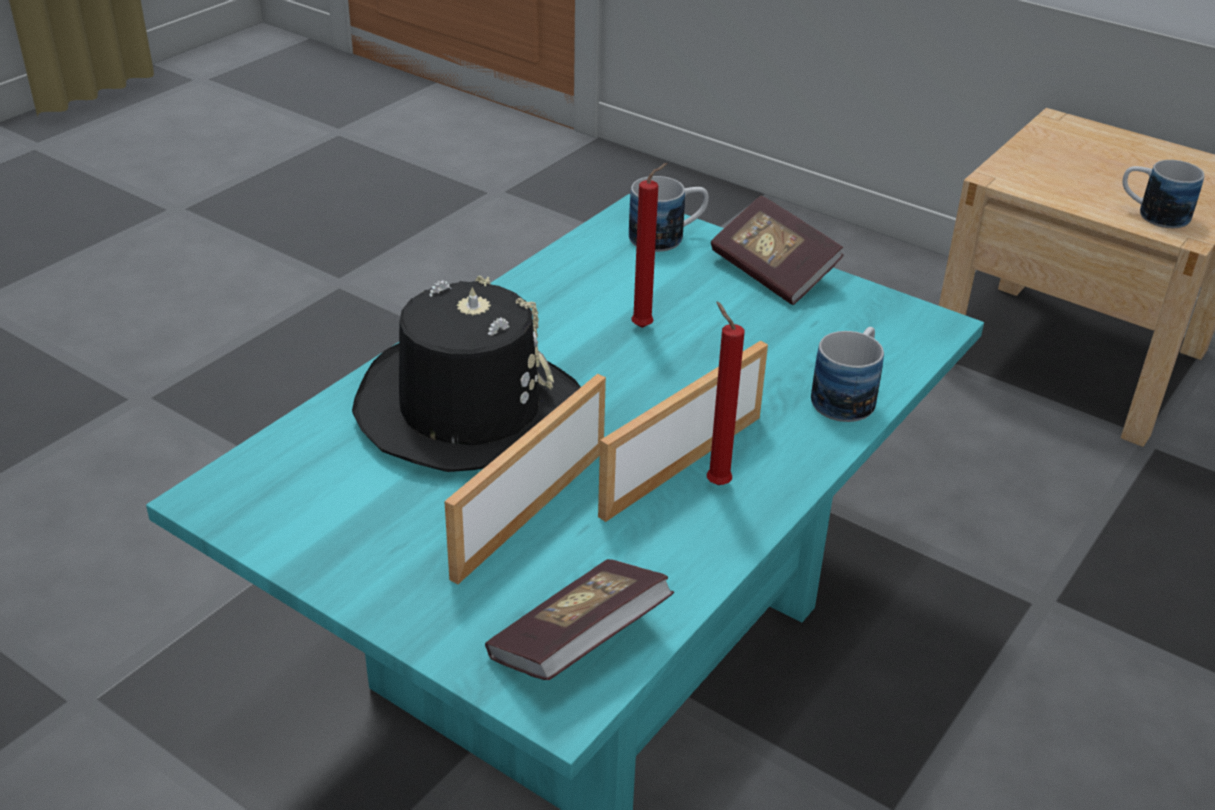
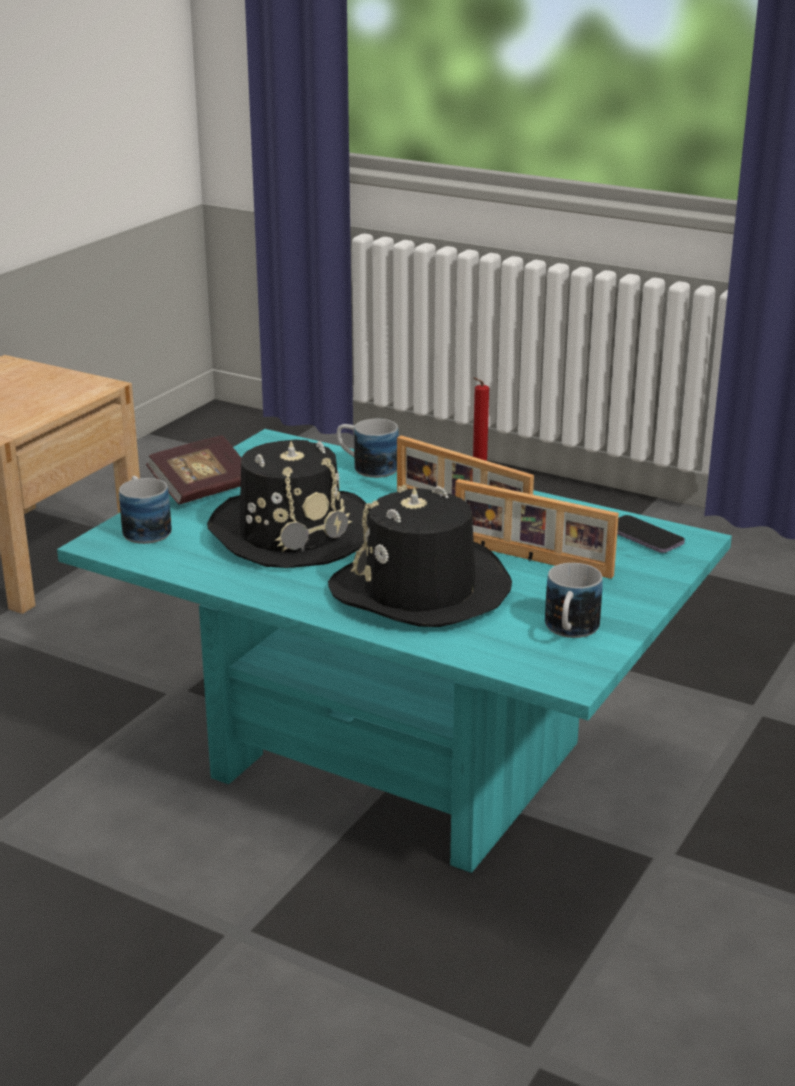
camera: 95 degrees left, 10 degrees down
book [485,559,674,680] -> phone [617,515,685,553]
red candle [631,163,667,328] -> black hat [207,440,369,568]
mug [1123,160,1204,228] -> mug moved to [545,563,603,638]

